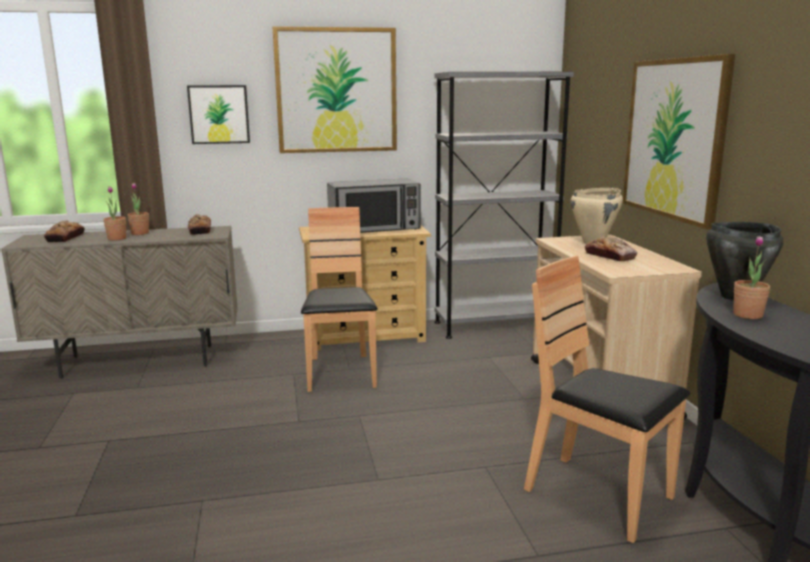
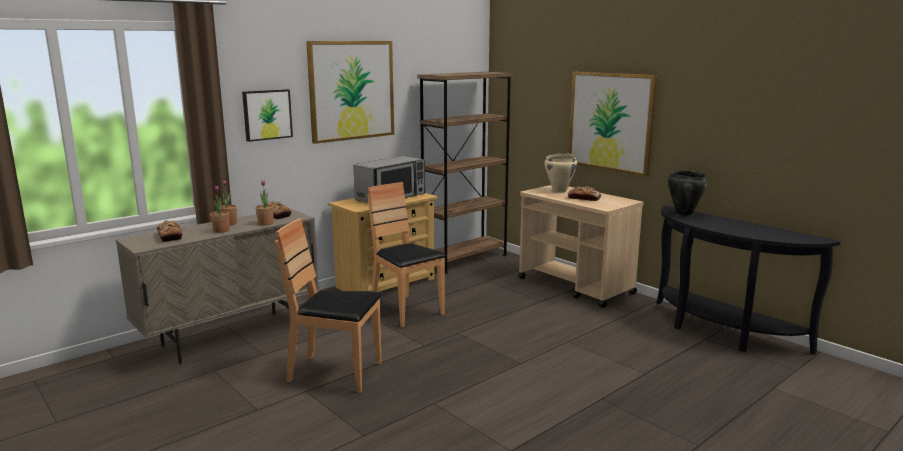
camera: 30 degrees left, 0 degrees up
grey bookcase [434,71,574,339] -> brown bookcase [417,72,513,274]
brown chair [524,256,690,543] -> brown chair moved to [275,218,382,393]
potted plant [733,236,770,319] -> potted plant moved to [255,180,274,226]

